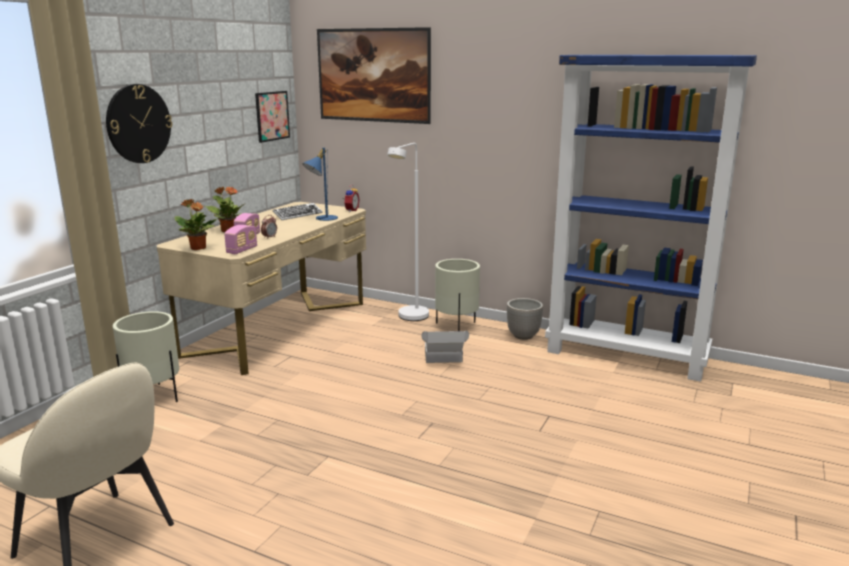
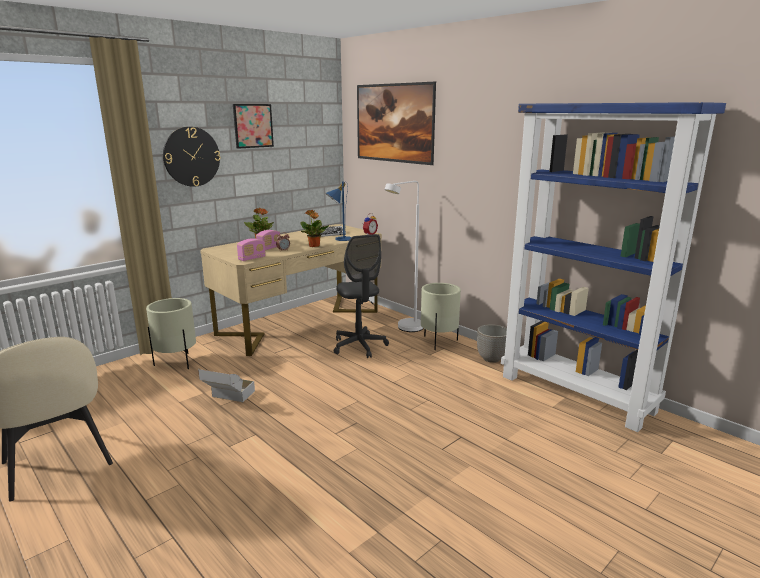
camera: 20 degrees right, 0 degrees up
potted plant [174,199,218,250] -> potted plant moved to [300,210,329,247]
picture [255,91,290,143] -> picture moved to [233,104,274,149]
cardboard box [421,331,469,363] -> cardboard box moved to [198,369,255,402]
none -> grey office chair [334,234,389,358]

